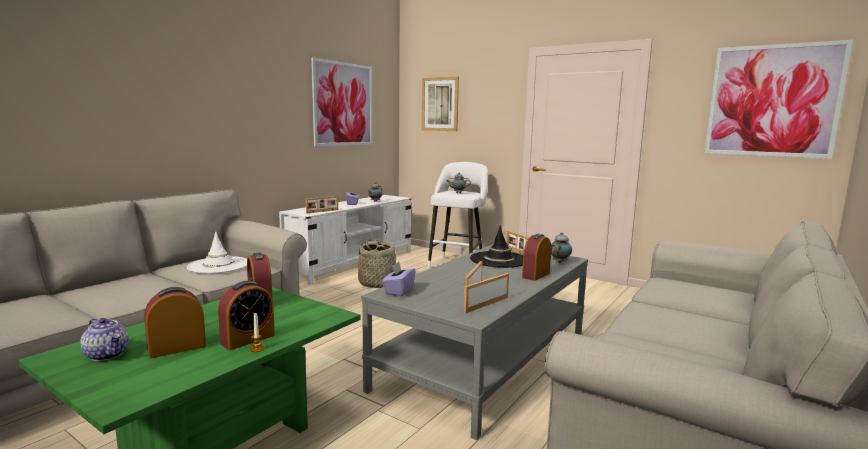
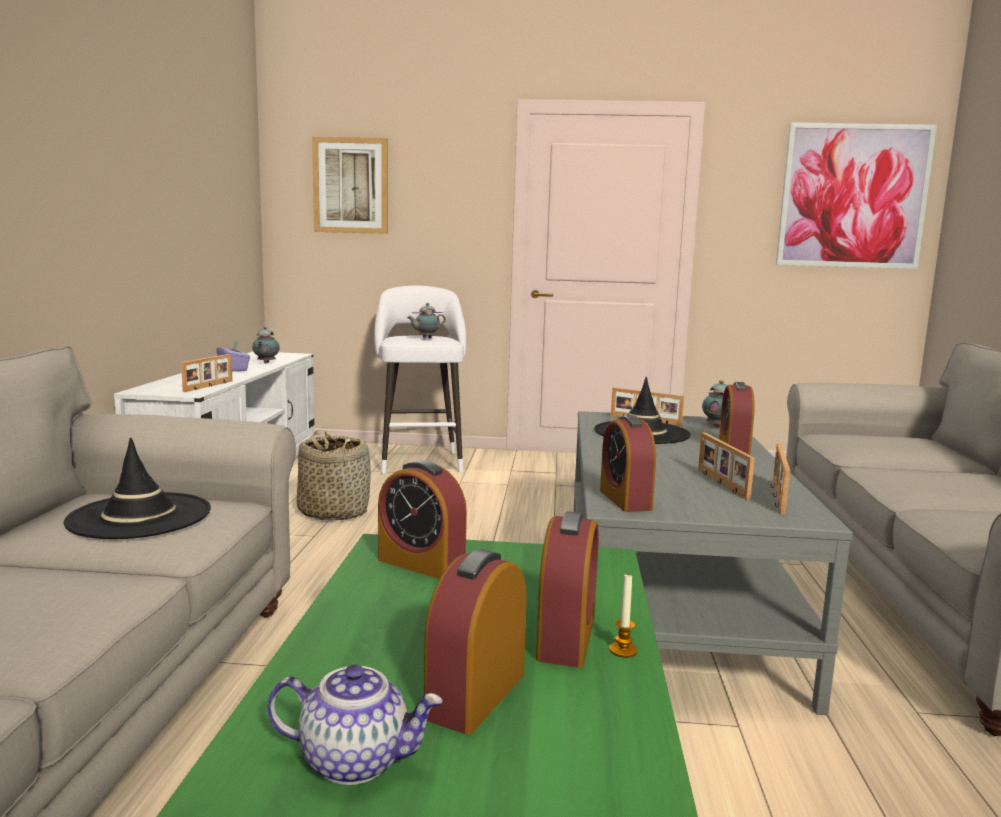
camera: 30 degrees left, 0 degrees up
white hat [187,231,247,274] -> black hat [64,437,211,539]
picture [311,58,372,146] -> none
purple tissue box [382,262,416,296] -> alarm clock [600,415,656,512]

